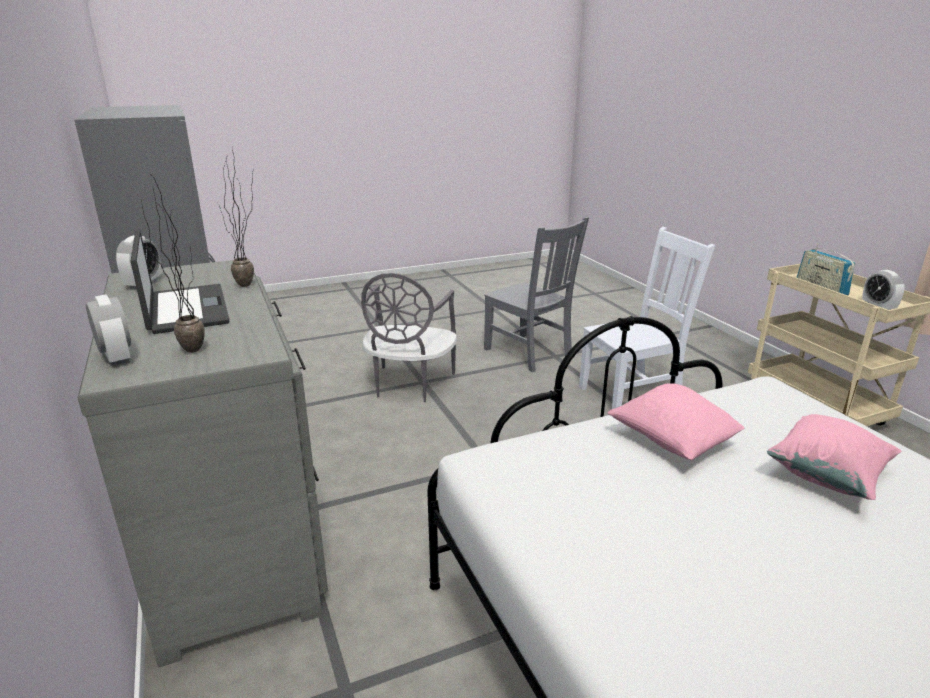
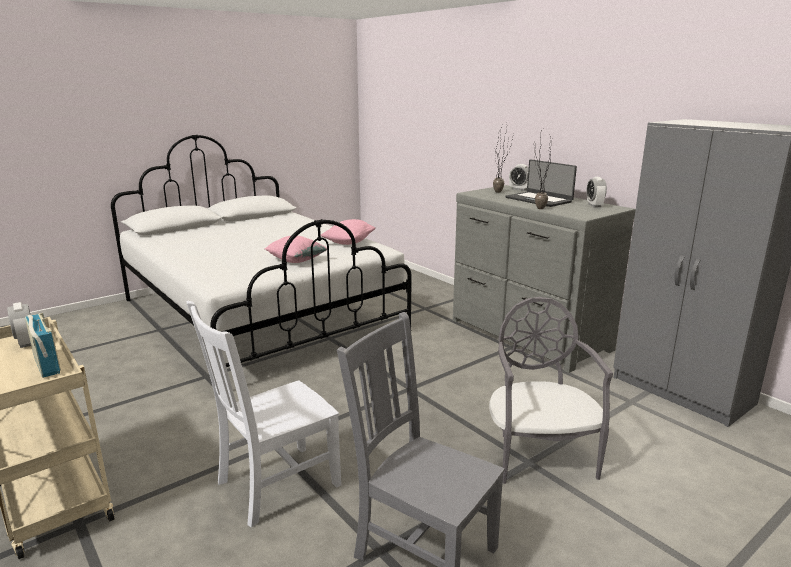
camera: 165 degrees right, 5 degrees down
pink pillow [767,414,902,500] -> pink pillow moved to [321,219,376,245]

